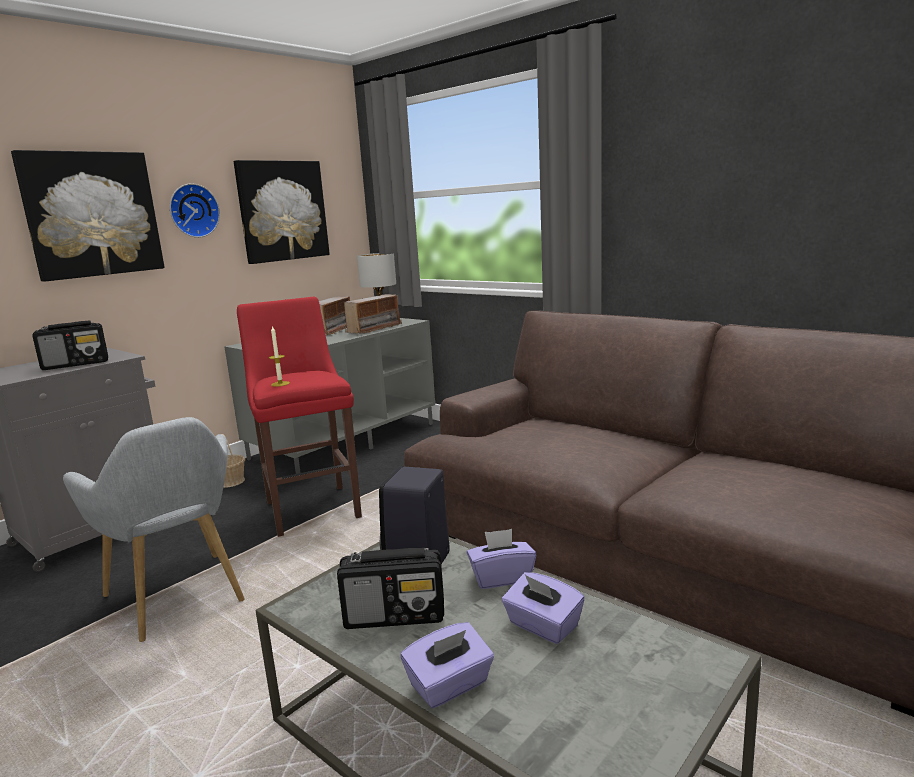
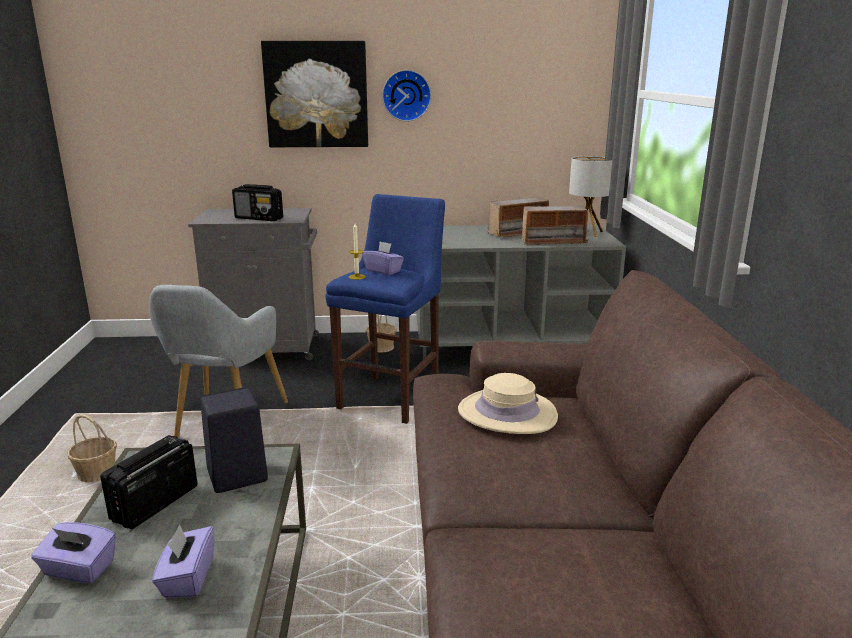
camera: 45 degrees right, 5 degrees up
picture [234,160,330,264] -> none
red stool [237,297,362,537] -> blue stool [325,194,445,424]
radio [337,548,444,629] -> radio turned 75 degrees clockwise [100,435,197,529]
purple tissue box [467,529,536,589] -> purple tissue box moved to [362,241,404,275]
none -> basket [67,414,117,483]
none -> beige hat [458,373,558,434]

